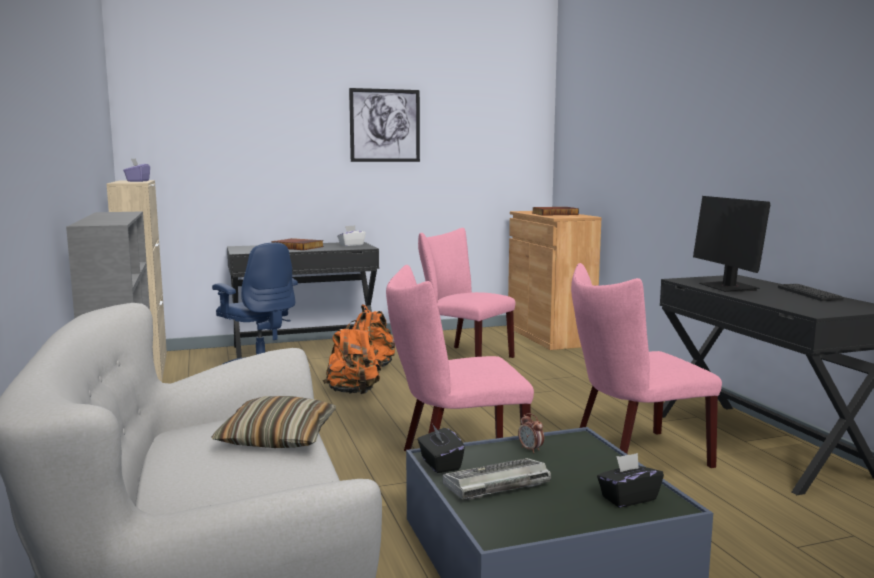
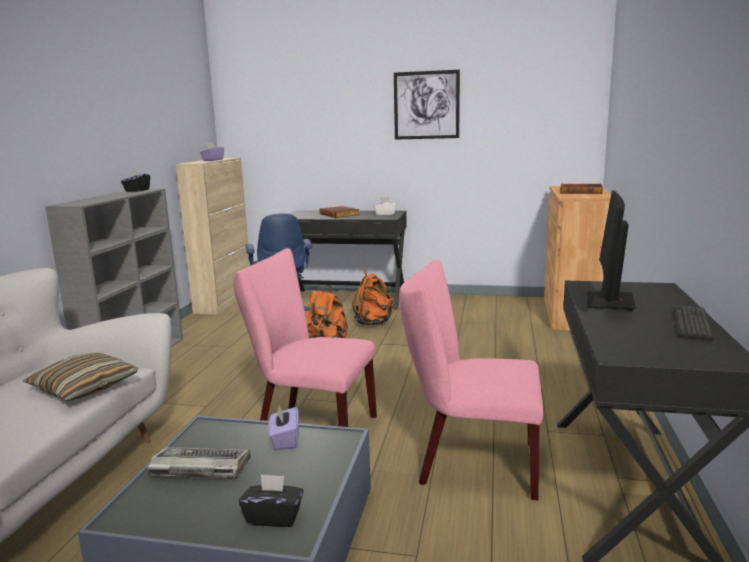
camera: 30 degrees right, 5 degrees up
black tissue box [417,425,465,473] -> black tissue box moved to [121,169,150,192]
pink chair [418,228,515,358] -> none
alarm clock [518,413,544,453] -> purple tissue box [268,405,299,450]

